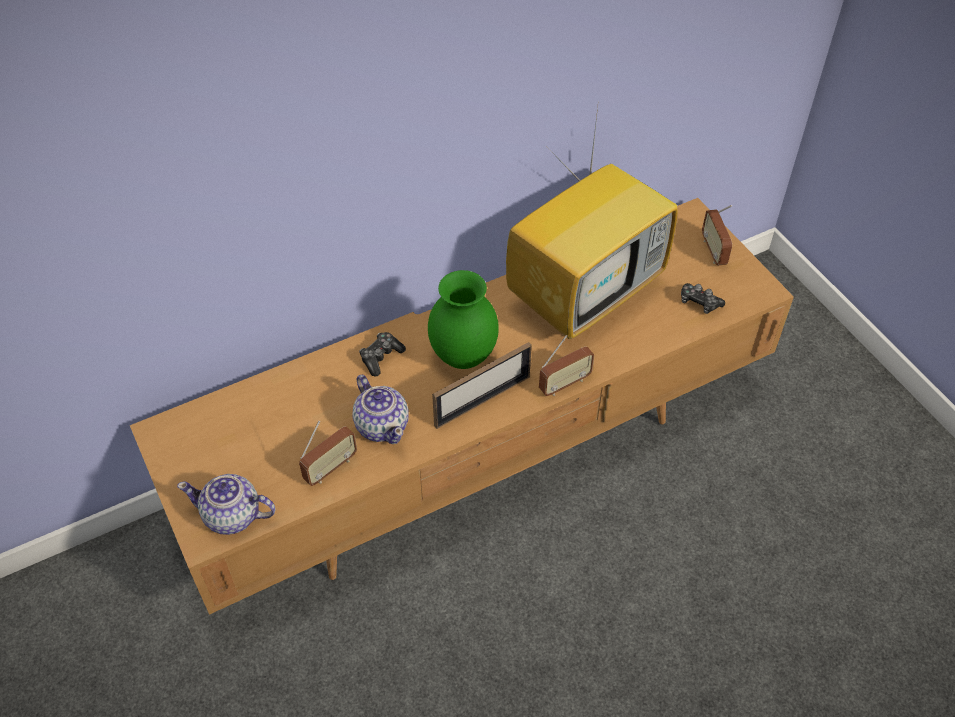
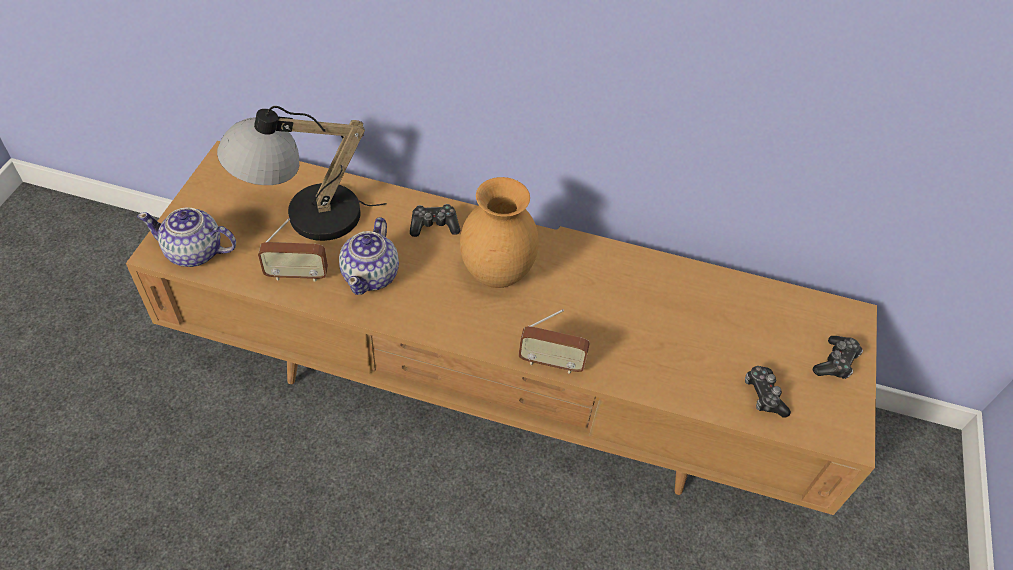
camera: 40 degrees right, 0 degrees up
teapot [177,474,276,535] -> teapot turned 45 degrees counterclockwise [137,207,236,267]
green vase [428,270,499,369] -> brown vase [460,177,539,288]
picture frame [432,342,532,429] -> none
television [506,99,678,339] -> none
radio [702,205,732,266] -> game controller [813,336,863,379]
none -> table lamp [217,106,387,241]

